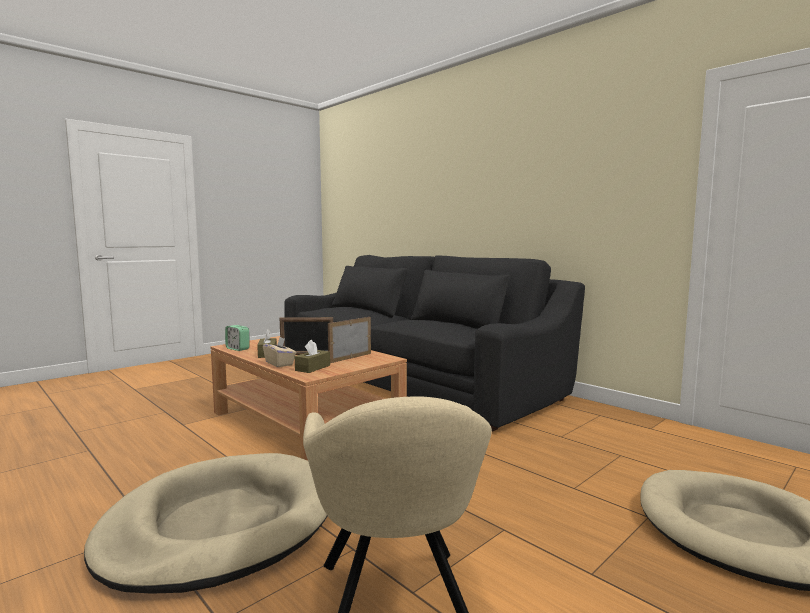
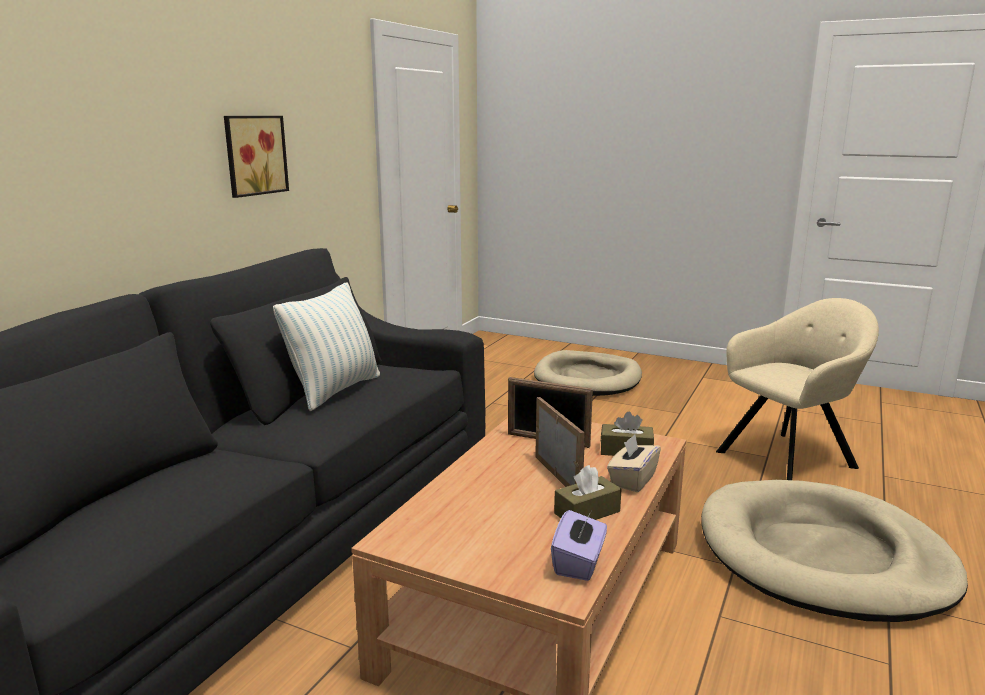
camera: 110 degrees left, 10 degrees up
alarm clock [225,325,249,351] -> purple tissue box [551,509,607,581]
none -> picture [224,116,289,198]
none -> pillow [273,282,380,411]

